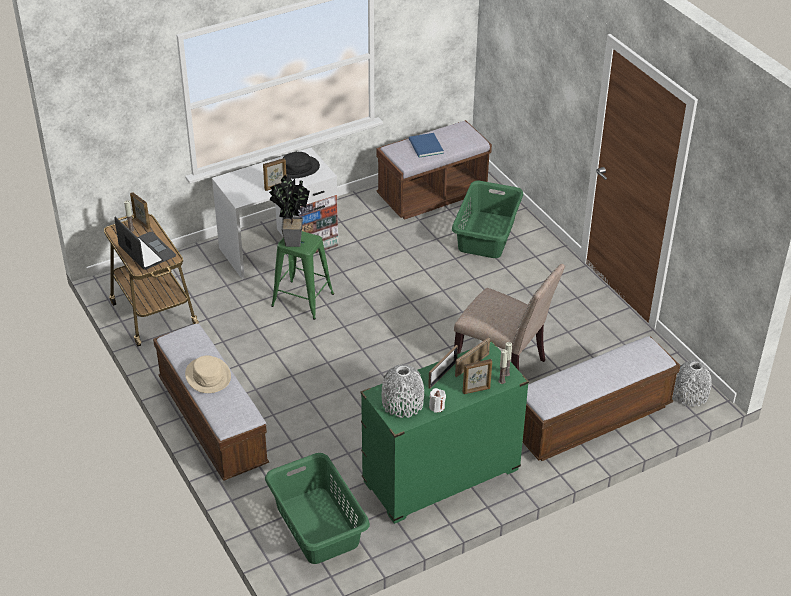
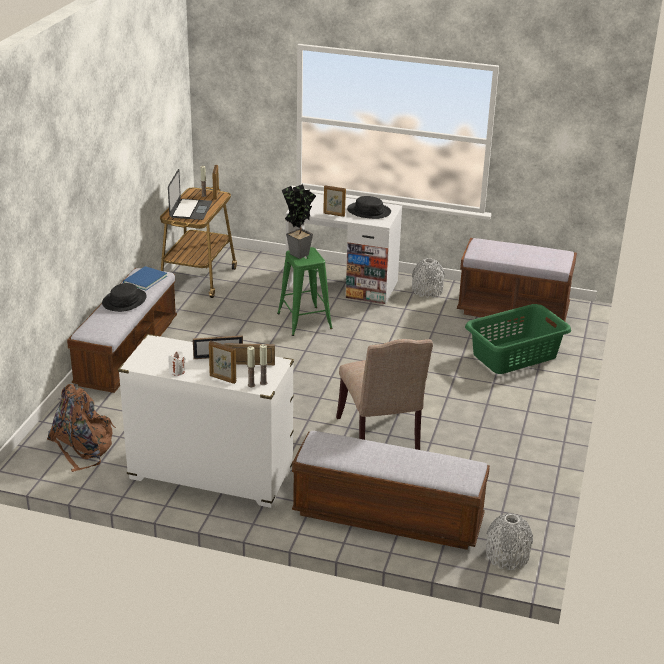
camera: 45 degrees right, 10 degrees down
beige hat [185,355,231,393] -> black hat [102,283,147,312]
green laundry basket [265,453,370,564] -> brown backpack [47,384,116,472]
green dresser [361,341,529,524] -> white dresser [118,334,294,508]
grey vase [382,364,424,418] -> grey vase moved to [412,258,445,298]
blue book [409,133,444,158] -> blue book moved to [123,266,167,290]

